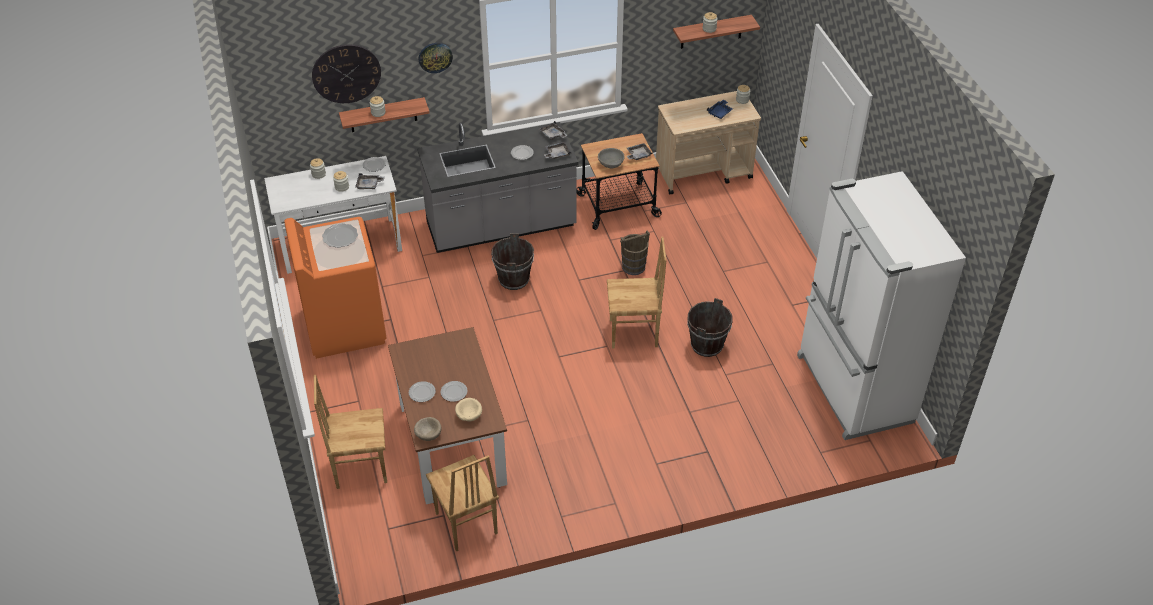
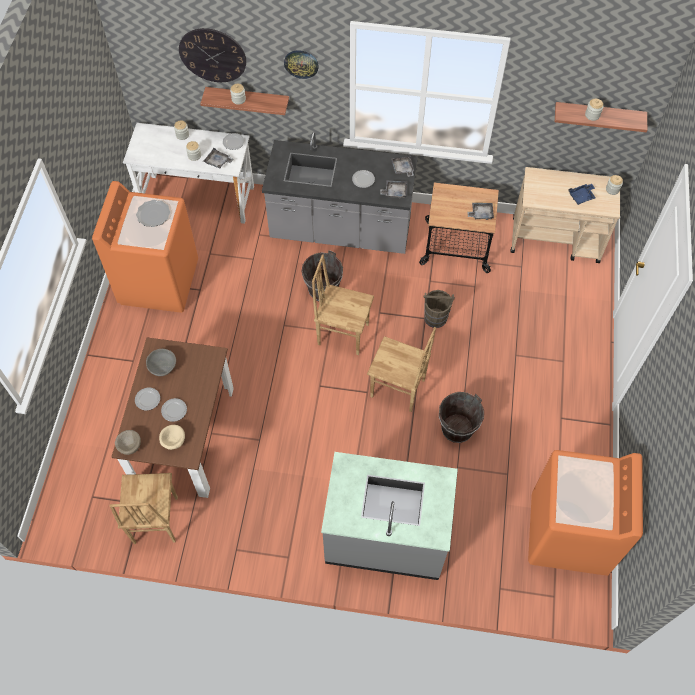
camera: 25 degrees right, 15 degrees up
brown chair [314,375,387,489] -> brown chair moved to [312,254,374,355]
grey bowl [598,148,624,168] -> grey bowl moved to [146,349,176,376]
white fridge [797,171,966,440] -> orange washing machine [528,450,643,576]
none -> grey counter [321,452,458,580]

